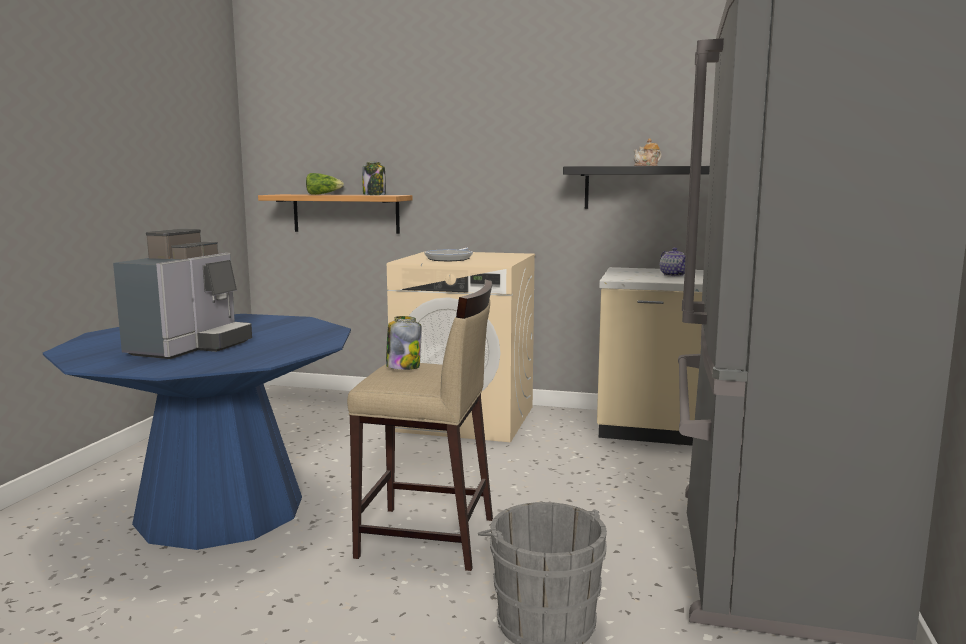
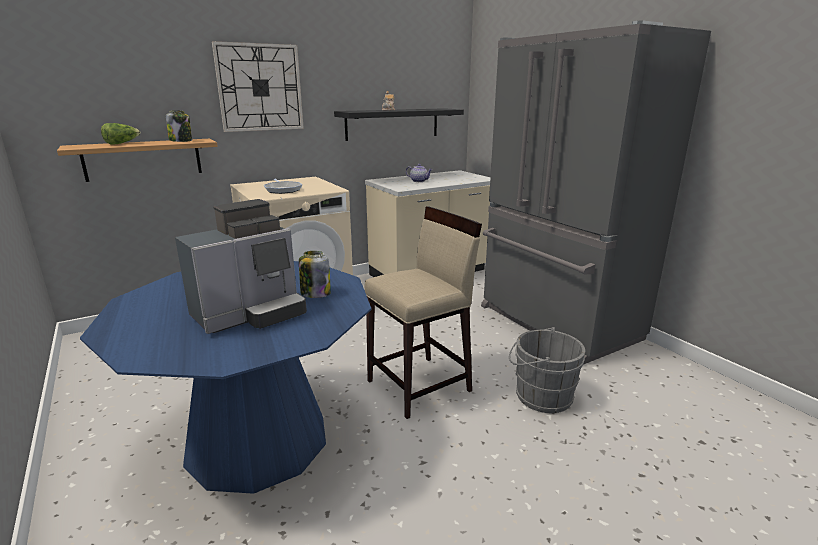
camera: 45 degrees left, 10 degrees up
coffee machine [113,229,252,359] -> coffee machine turned 75 degrees clockwise [175,199,307,334]
jar [386,316,422,370] -> jar moved to [299,251,331,298]
none -> wall clock [212,41,304,132]

